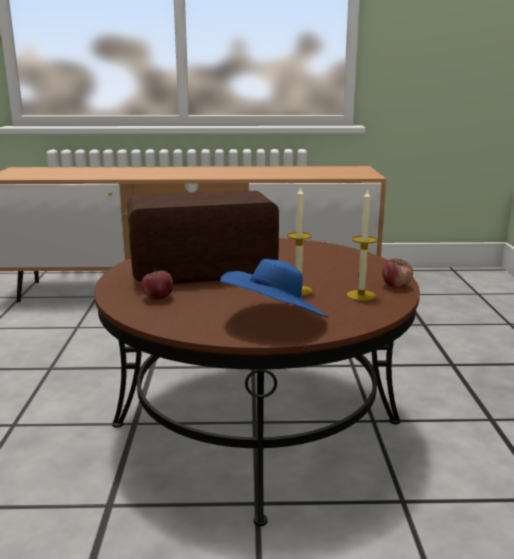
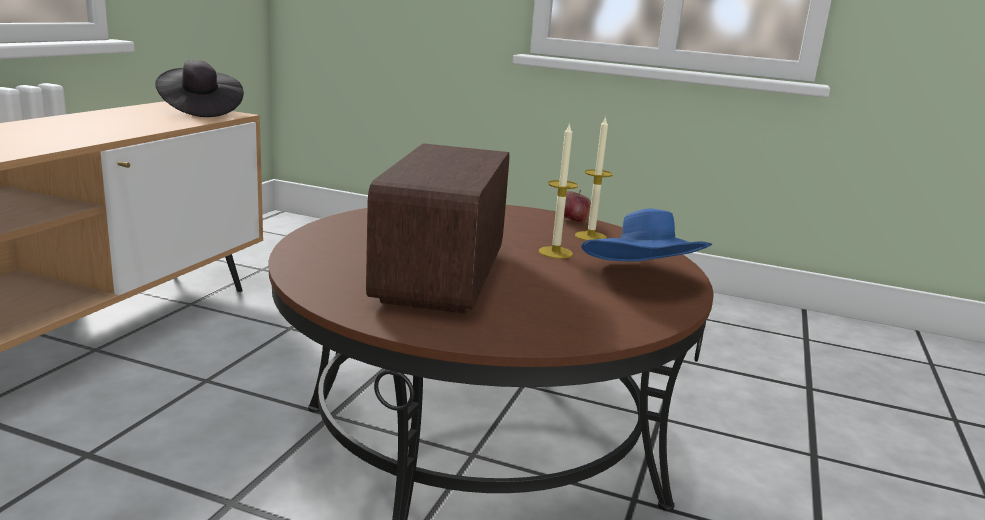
camera: 70 degrees left, 0 degrees up
apple [141,268,173,300] -> none
none -> black hat [155,60,244,117]

